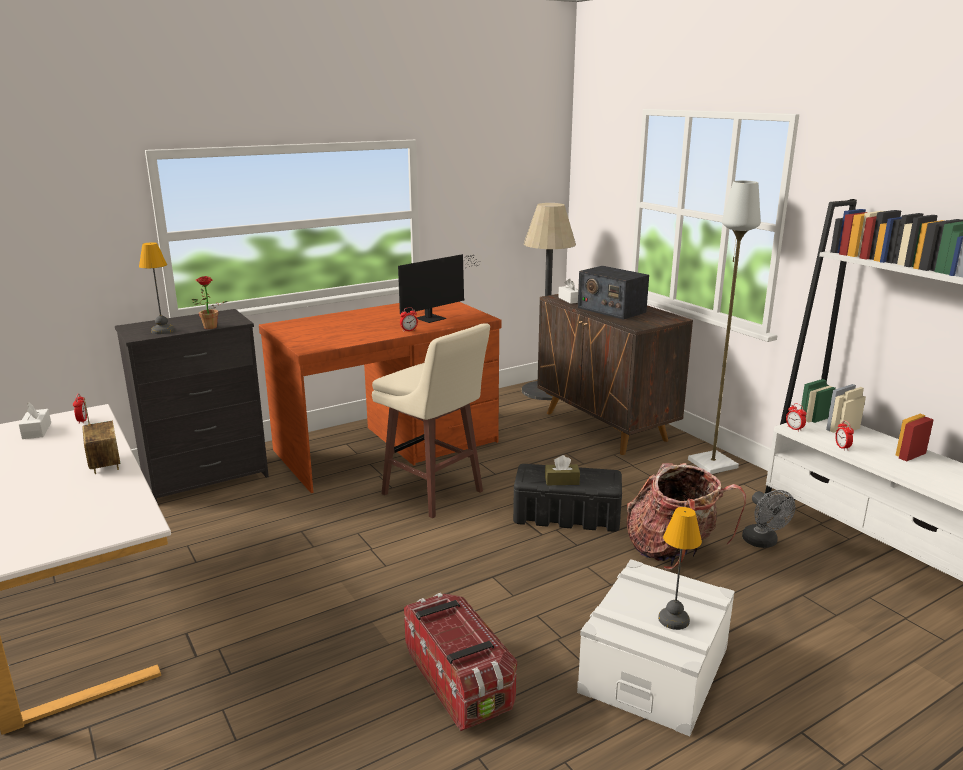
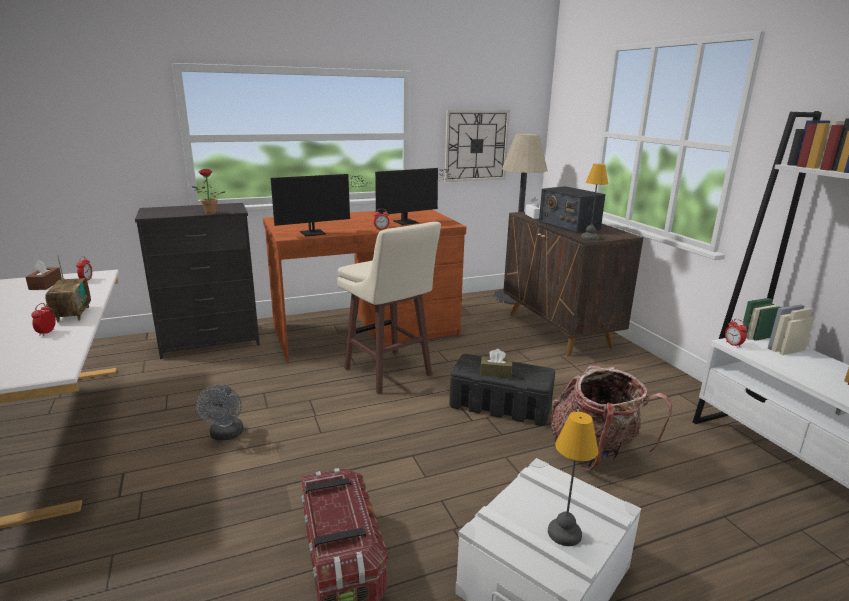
camera: 10 degrees right, 0 degrees up
white tissue box [19,402,51,439] -> brown tissue box [25,259,62,290]
table lamp [139,242,174,334] -> table lamp moved to [581,164,608,240]
grey floor lamp [688,181,761,474] -> none
grey fan [742,490,795,548] -> grey fan moved to [196,385,243,441]
alarm clock [835,420,854,451] -> alarm clock moved to [31,303,56,336]
none -> monitor [271,174,368,237]
none -> wall clock [444,110,510,182]

